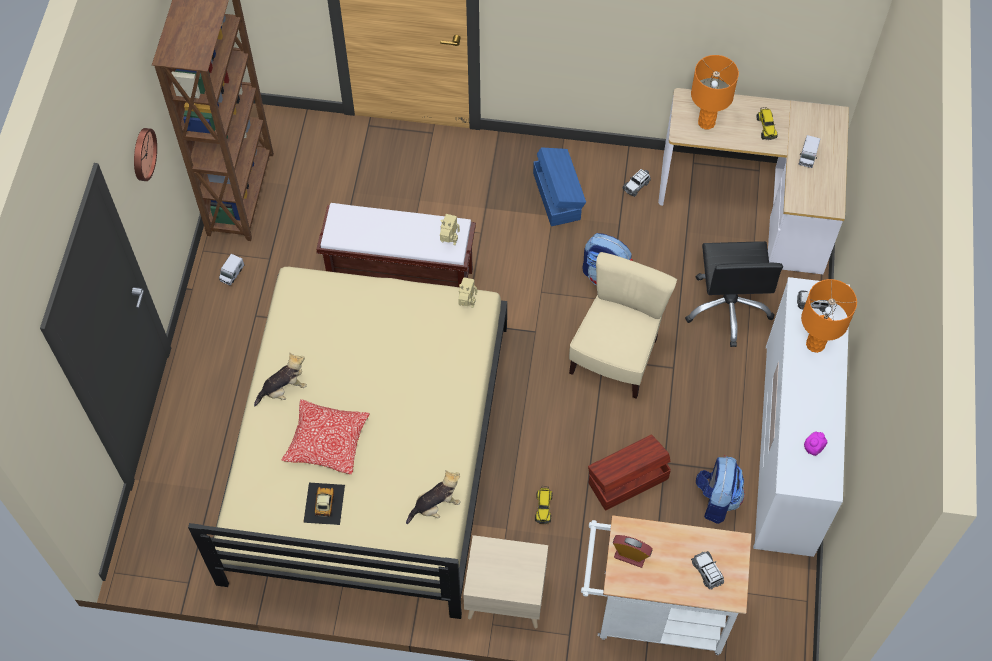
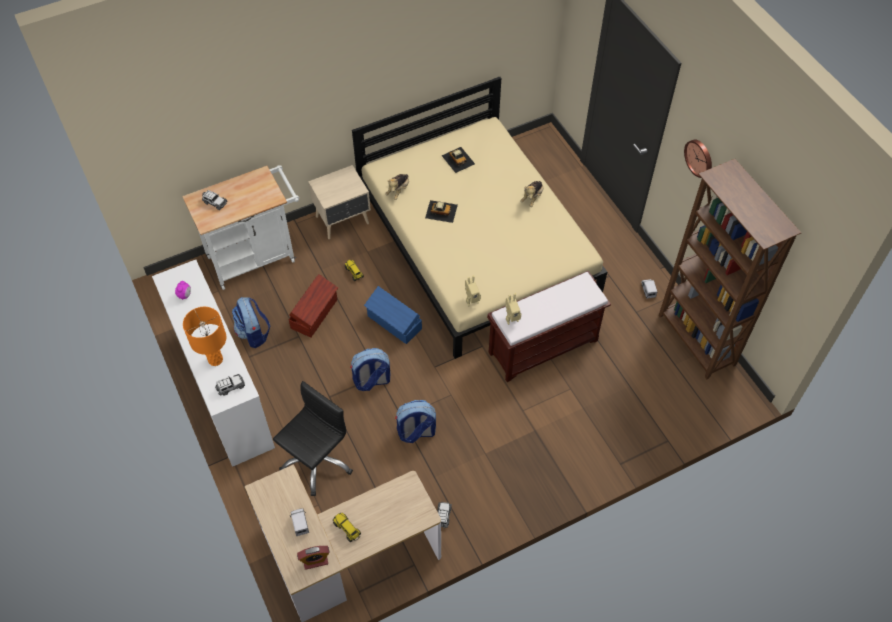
camera: 145 degrees right, 5 degrees down
pillow [282,399,370,474] -> none
blue storage box [533,148,586,226] -> blue storage box moved to [364,286,422,344]
beige chair [569,252,677,399] -> backpack [350,348,390,391]
alarm clock [613,535,653,568] -> alarm clock moved to [297,546,330,570]
black office chair [685,241,783,347] -> black office chair turned 75 degrees clockwise [273,381,353,496]
orange table lamp [691,55,739,129] -> none
none -> toy car [425,200,458,223]

